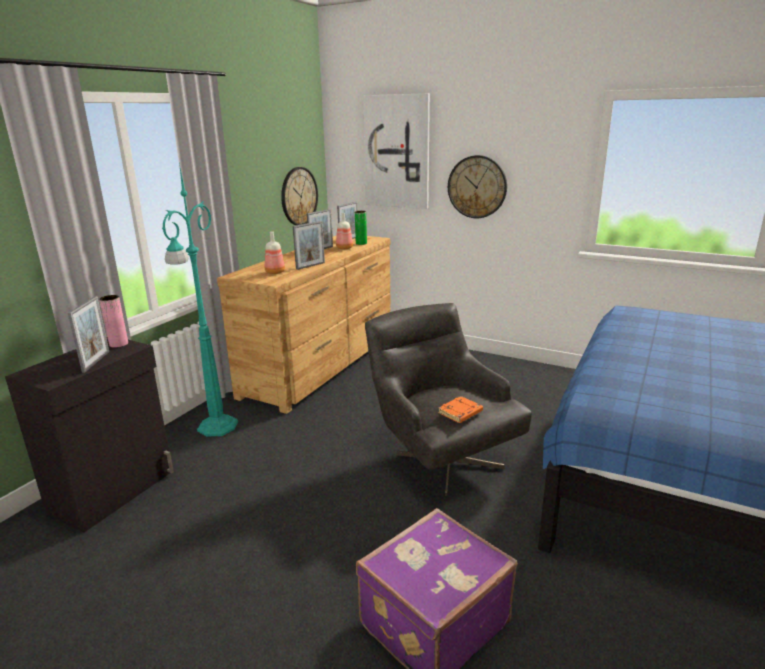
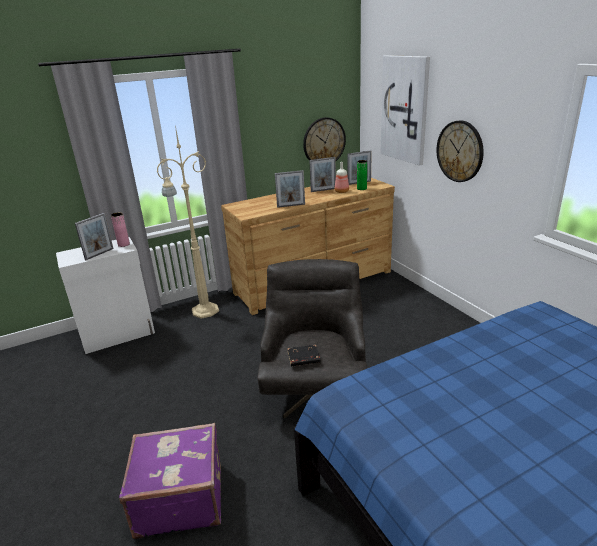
camera: 35 degrees right, 5 degrees up
black cabinet [5,337,174,533] -> white cabinet [56,237,155,354]
turquoise floor lamp [162,163,238,436] -> beige floor lamp [156,126,219,319]
bottle [265,231,285,274] -> none
orange book [438,396,483,423] -> black book [287,345,320,366]

